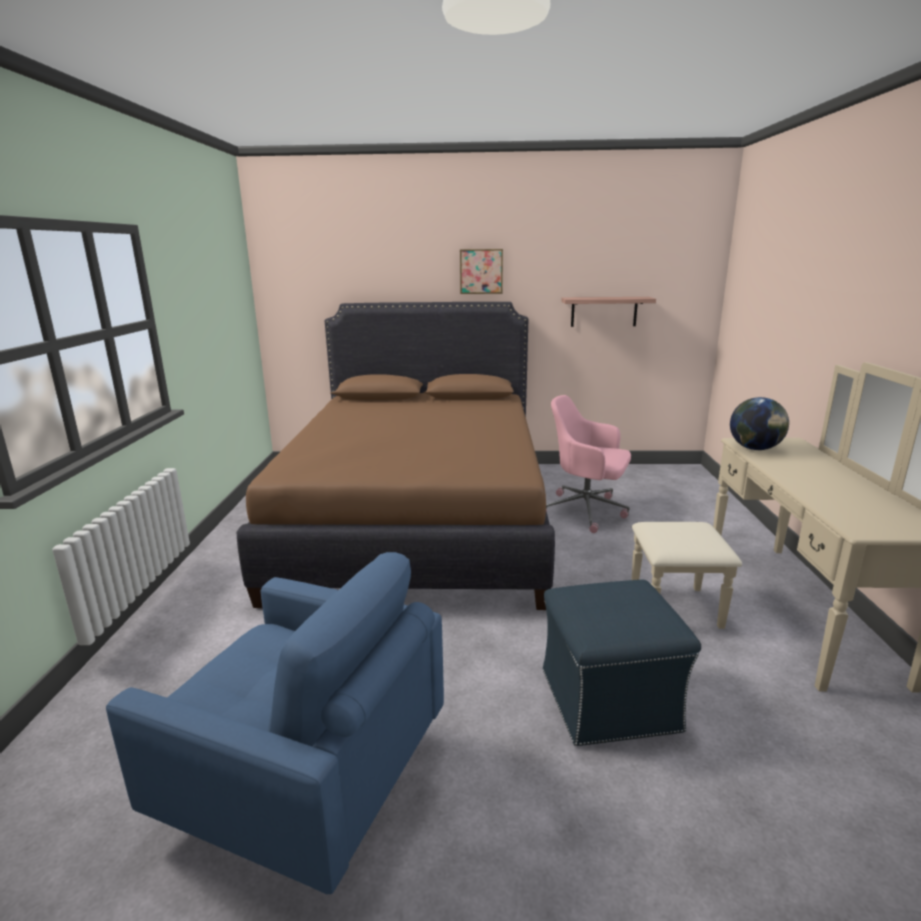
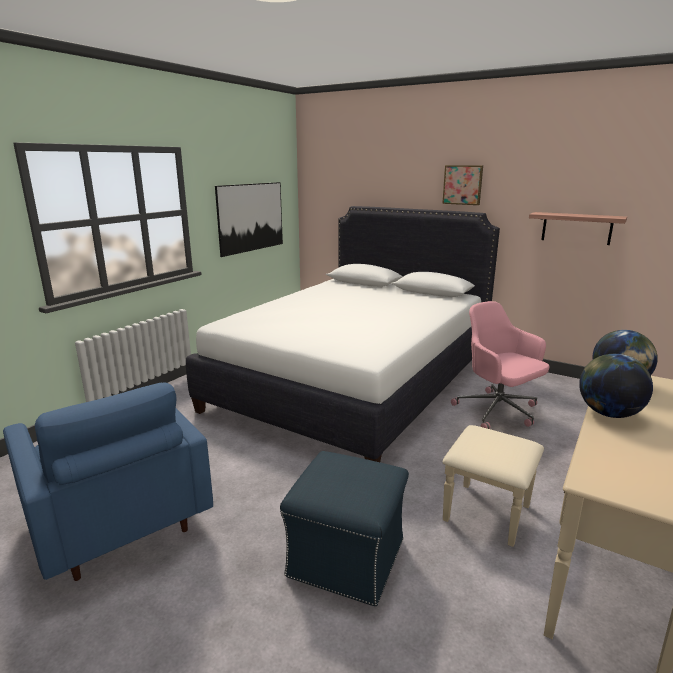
camera: 30 degrees right, 0 degrees up
brown bed [237,302,555,610] -> white bed [186,206,500,462]
none -> picture [215,182,283,257]
none -> globe [579,354,653,418]

